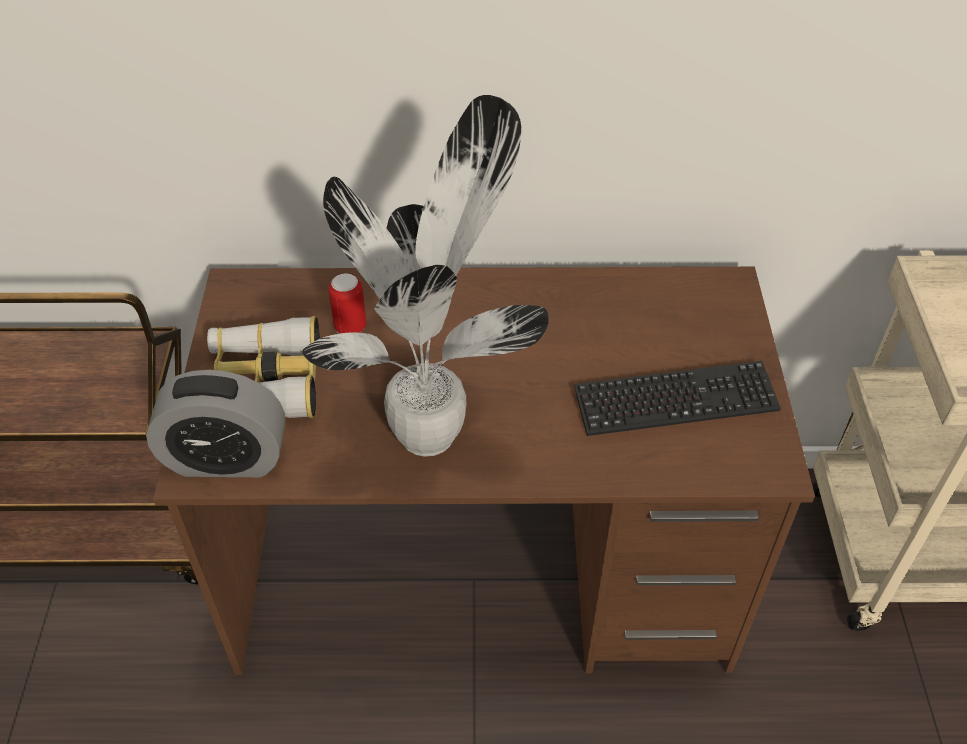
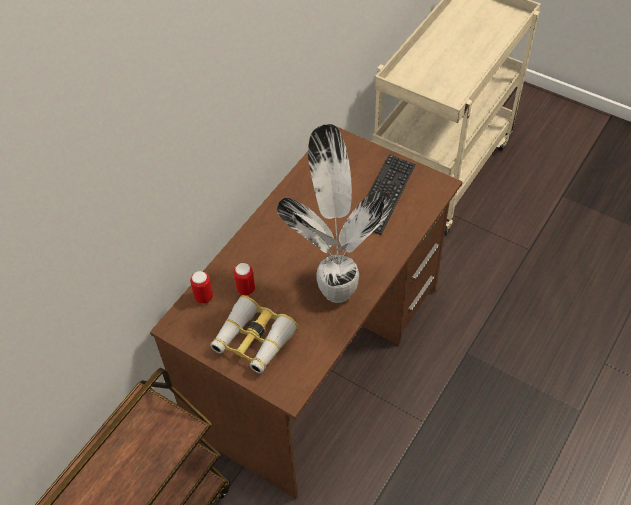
camera: 55 degrees left, 5 degrees up
alarm clock [146,370,285,477] -> none
none -> can [190,271,213,304]

